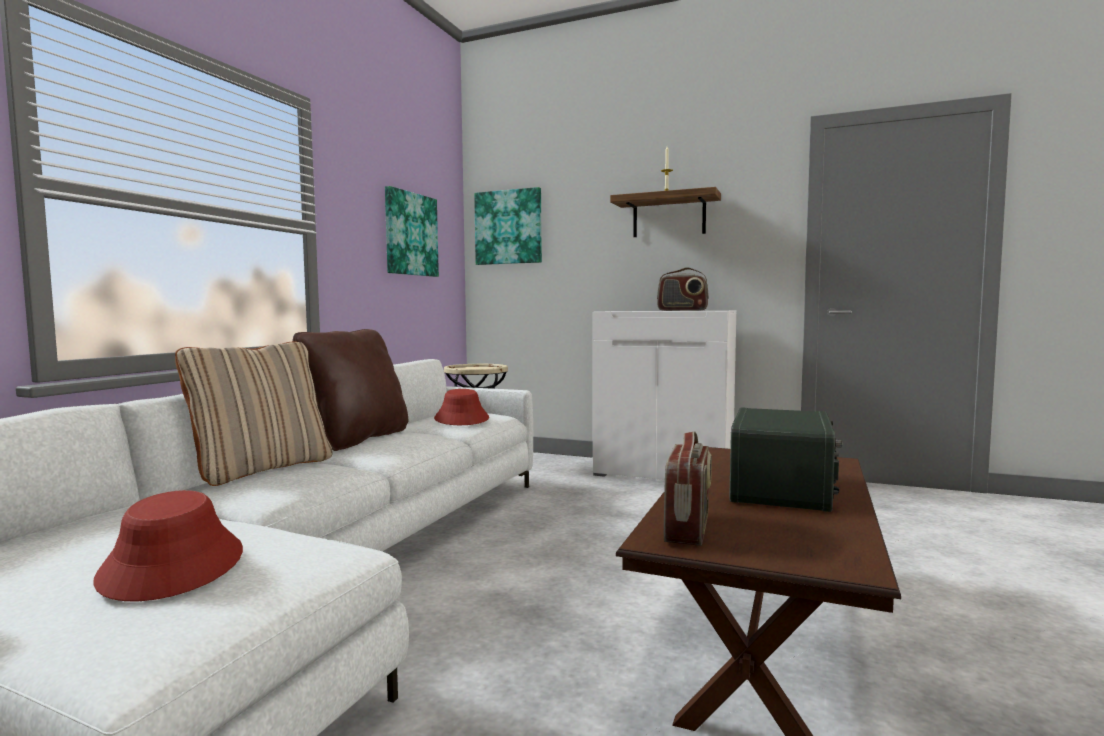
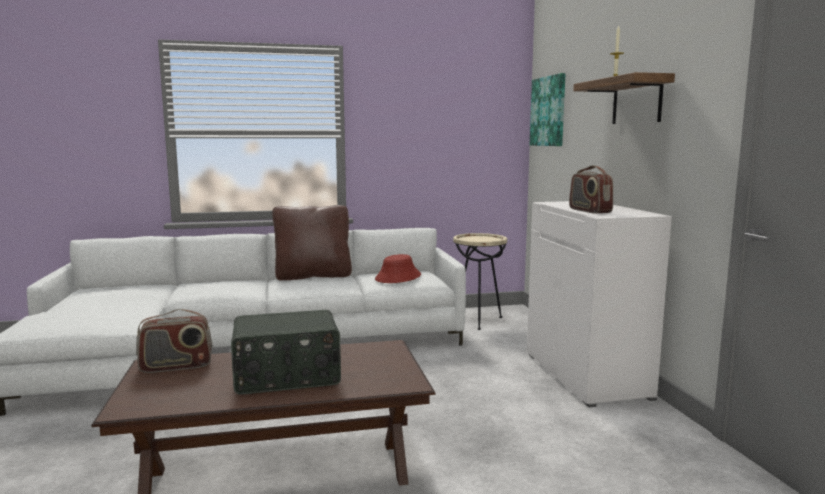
camera: 55 degrees right, 5 degrees up
red hat [93,490,243,601] -> none
beige pillow [175,341,333,486] -> none
picture [385,186,439,277] -> none

